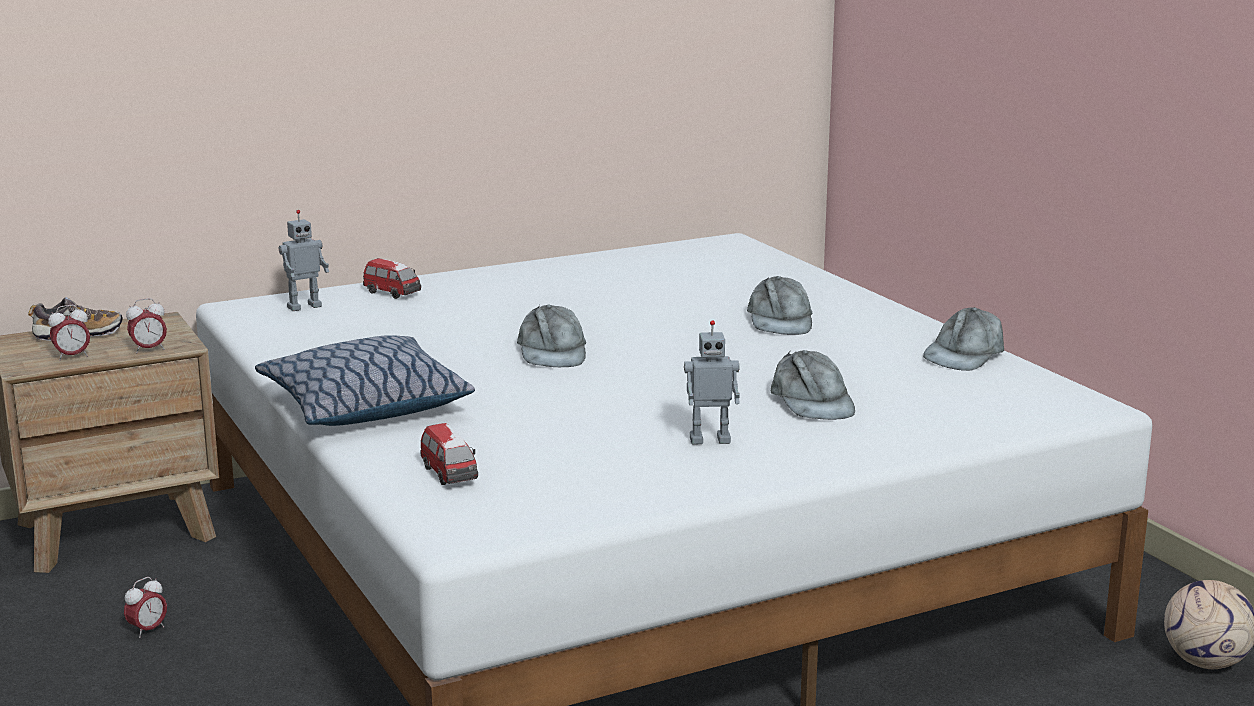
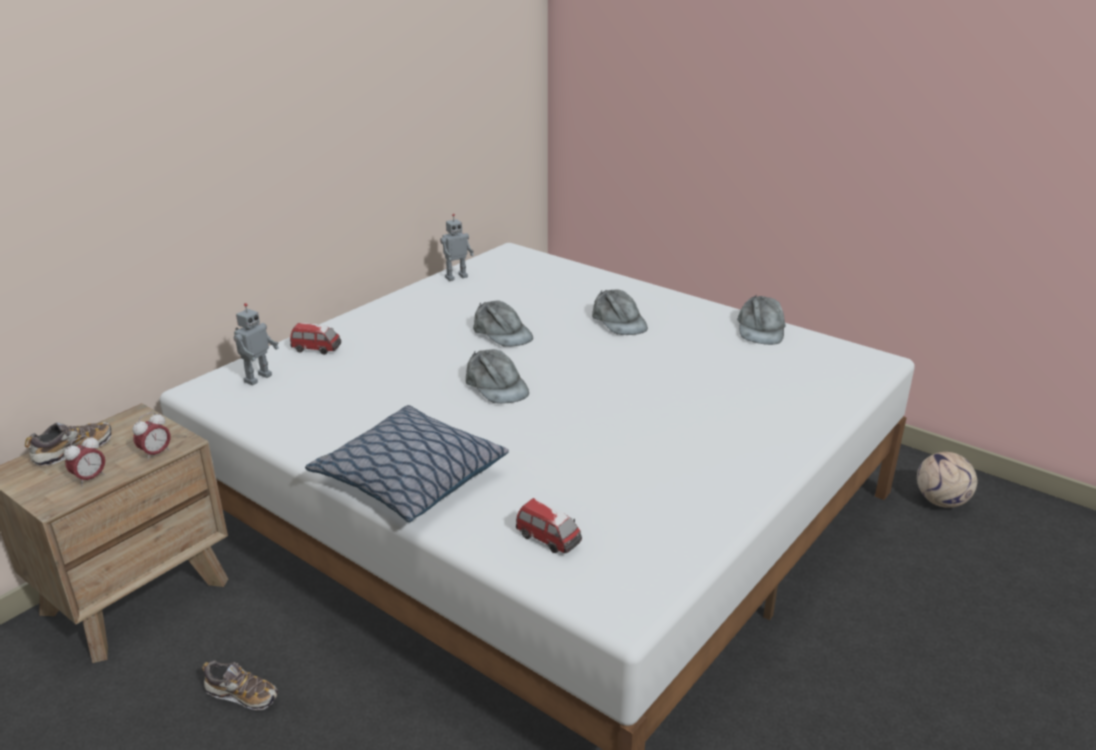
camera: 25 degrees left, 10 degrees up
alarm clock [124,577,167,638] -> shoe [202,661,278,710]
toy robot [684,320,740,445] -> toy robot moved to [440,214,474,281]
grey cap [771,350,855,420] -> grey cap moved to [473,300,533,347]

